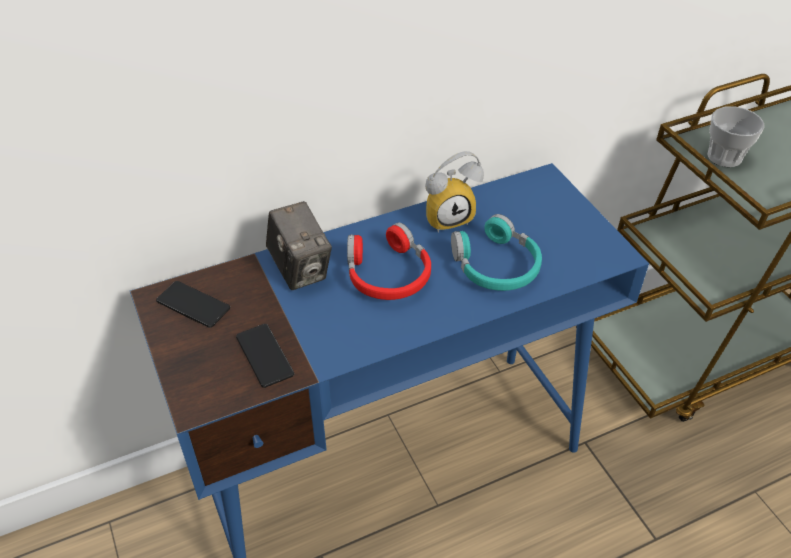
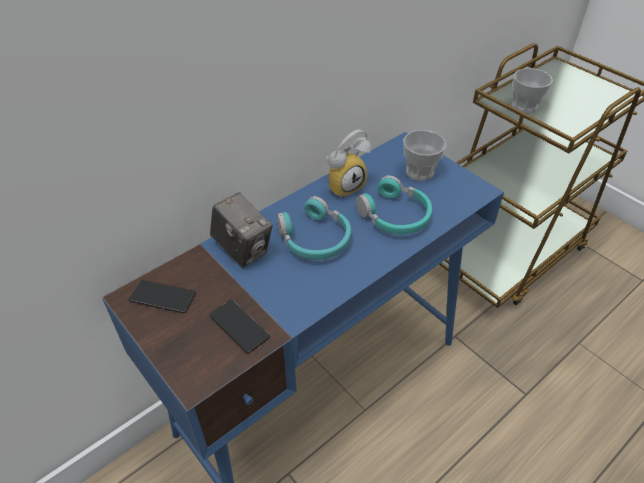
camera: 15 degrees left, 0 degrees up
red headphones [347,222,431,300] -> turquoise headphones [277,196,351,260]
none -> cup [403,130,446,181]

